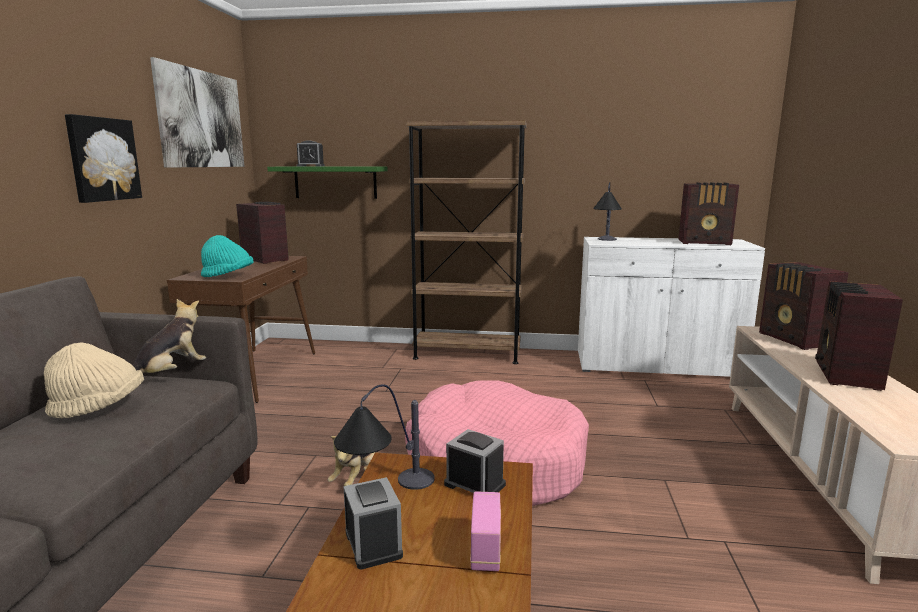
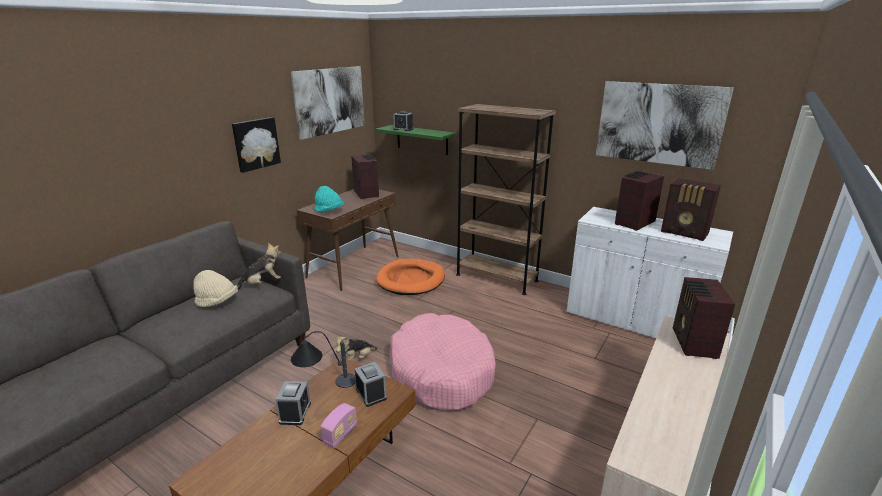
camera: 25 degrees right, 10 degrees up
table lamp [593,182,622,241] -> none
radio [815,281,903,391] -> radio moved to [615,171,664,231]
none -> orange dog bed [376,259,445,295]
none -> picture [596,81,734,170]

